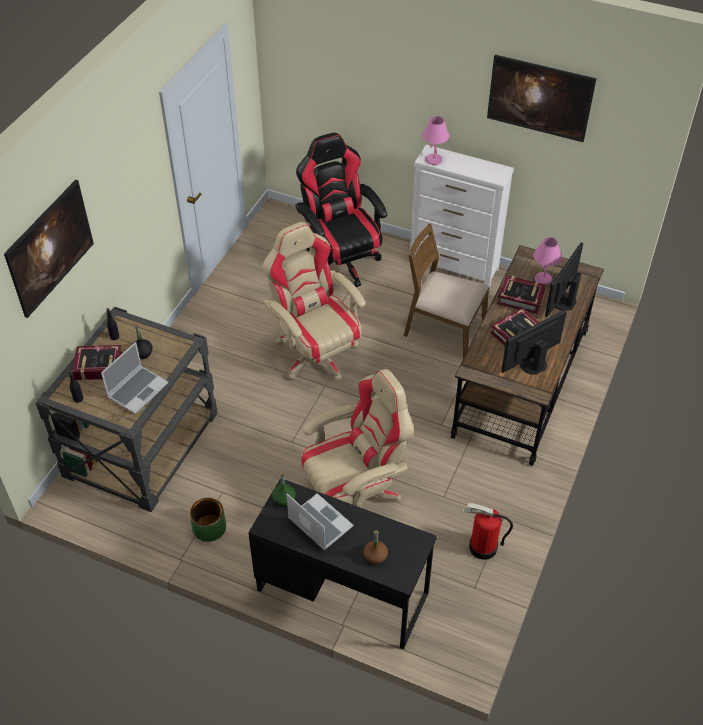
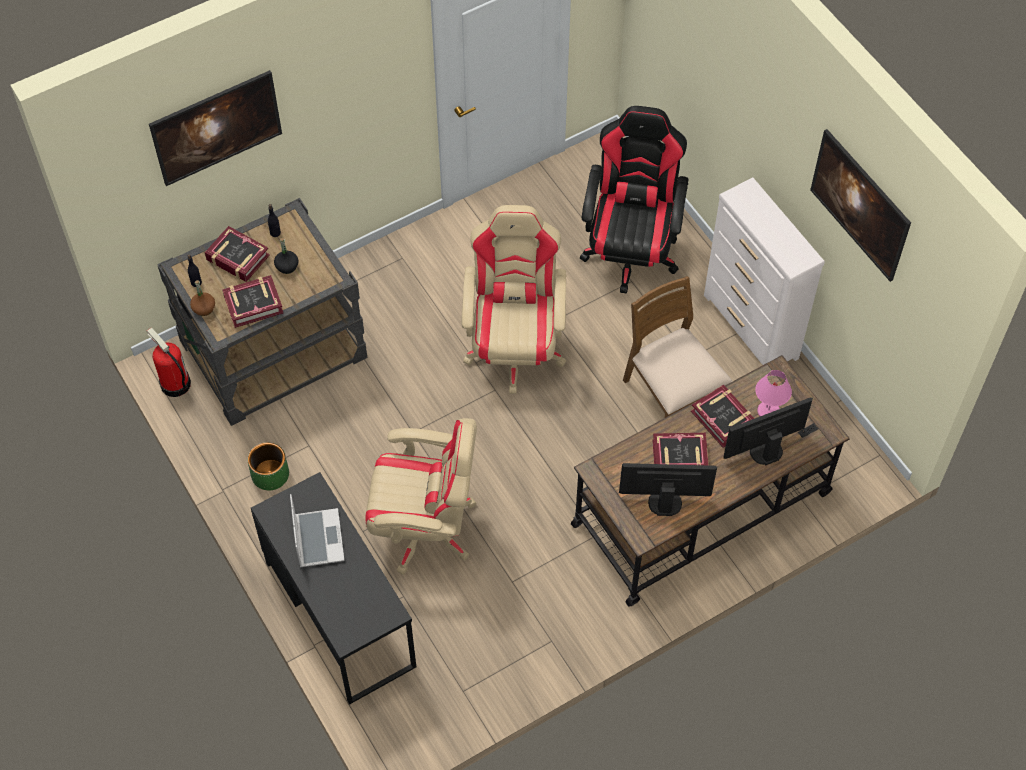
camera: 35 degrees right, 10 degrees up
laptop [101,342,168,414] -> book [222,275,283,328]
green bottle [272,472,296,507] -> none
brown bottle [363,530,388,565] -> brown bottle moved to [190,280,215,316]
pink table lamp [422,116,449,165] -> none
fire extinguisher [463,503,513,560] -> fire extinguisher moved to [147,328,191,397]

